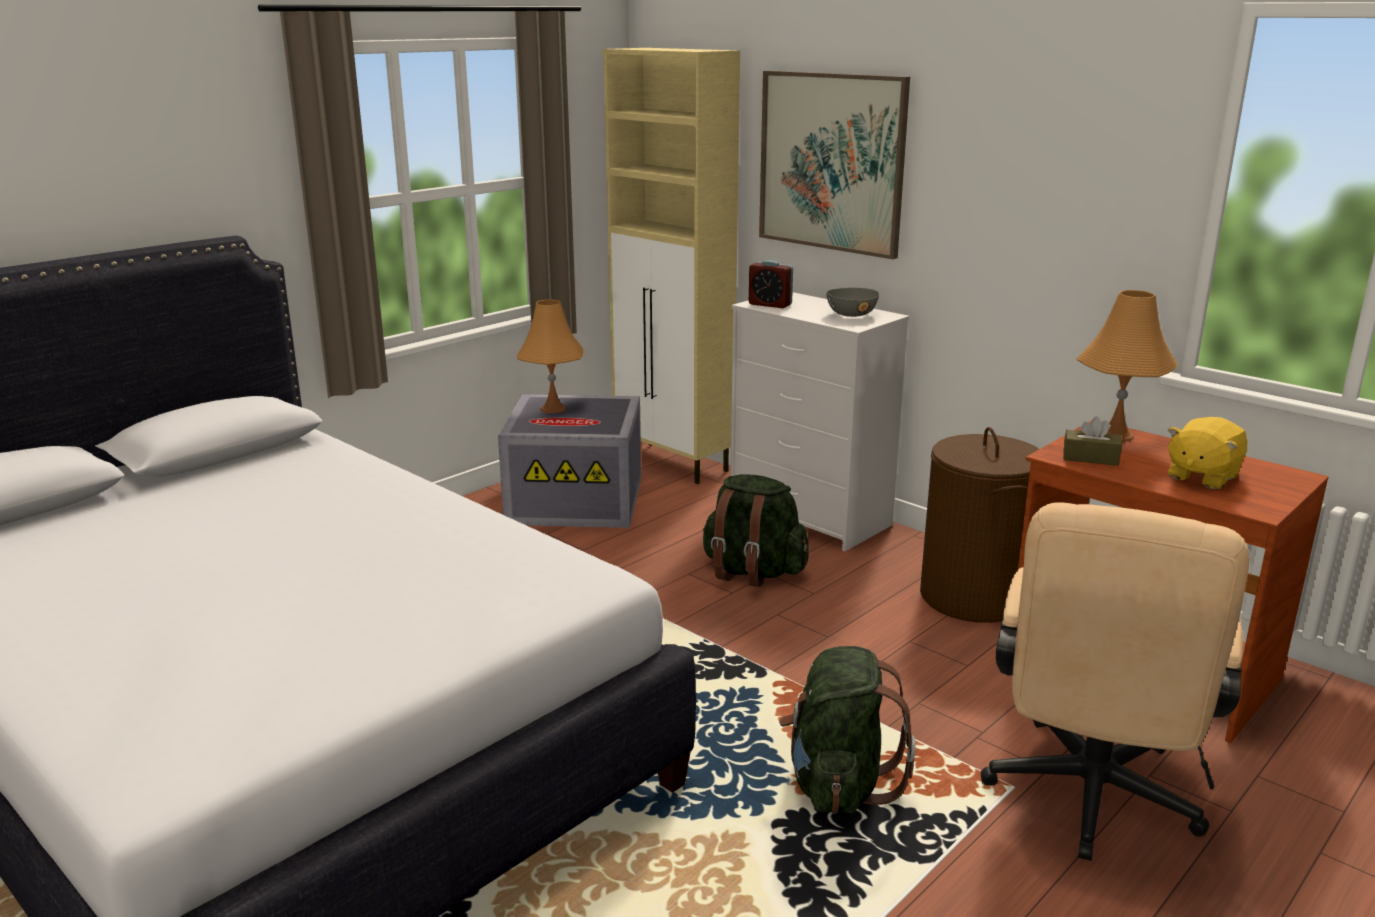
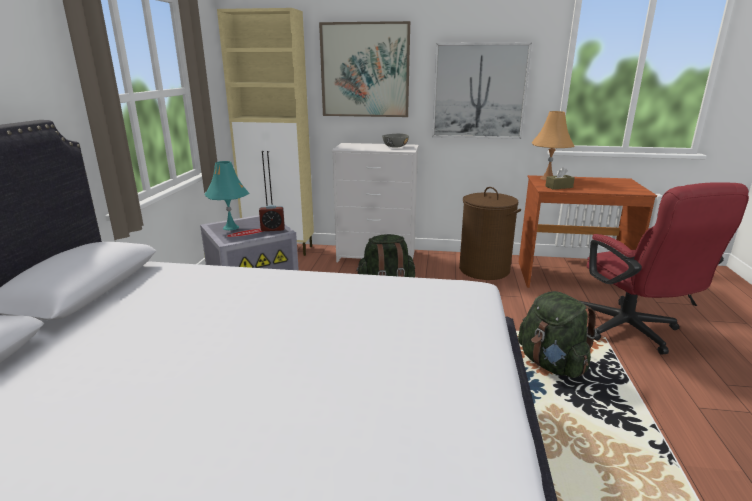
camera: 35 degrees left, 0 degrees up
orange table lamp [517,299,584,413] -> turquoise table lamp [204,161,249,230]
alarm clock [749,260,793,308] -> alarm clock moved to [259,205,285,231]
beige office chair [980,502,1250,861] -> red office chair [580,182,749,355]
yellow plush toy [1168,417,1247,489] -> none
none -> picture [432,43,532,139]

